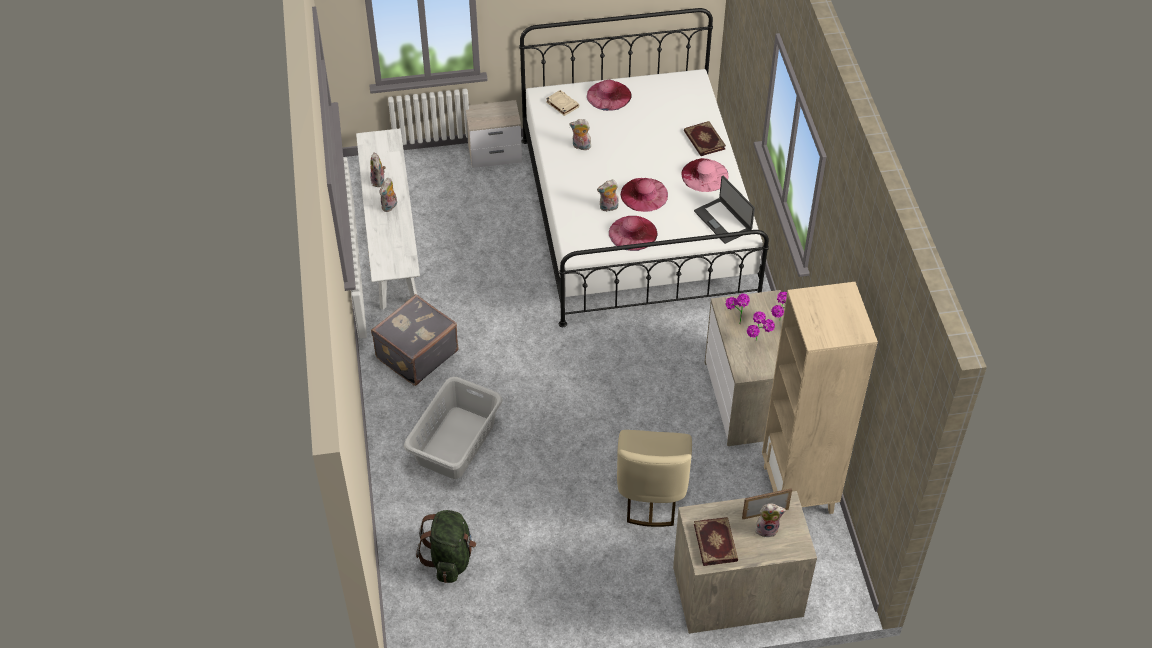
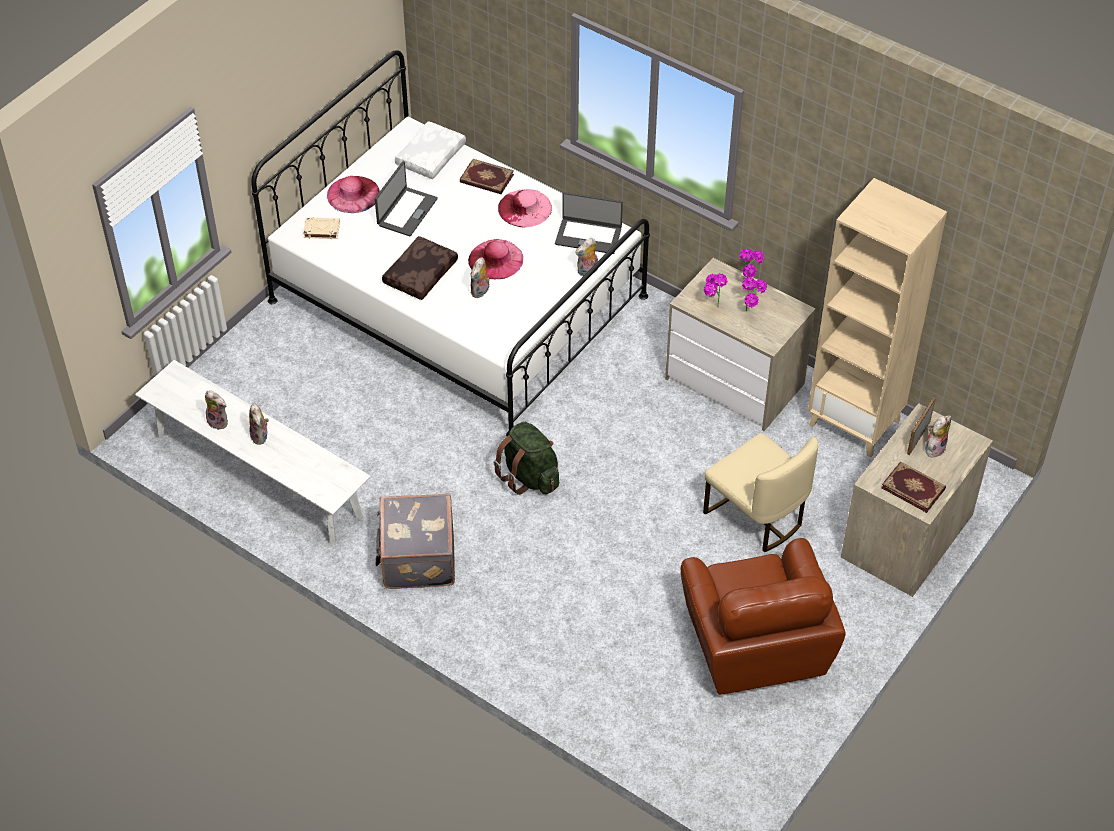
camera: 45 degrees left, 0 degrees up
grey laundry basket [404,377,503,479] -> none
green backpack [416,510,476,583] -> green backpack moved to [494,422,559,495]
nightstand [466,100,522,168] -> none
plush toy [569,119,591,150] -> plush toy moved to [575,238,598,276]
pink hat [609,216,658,251] -> none
none -> laptop [375,161,438,236]
none -> brown pillow [382,236,458,300]
none -> white pillow [395,121,466,179]
none -> brown armchair [681,538,846,695]

